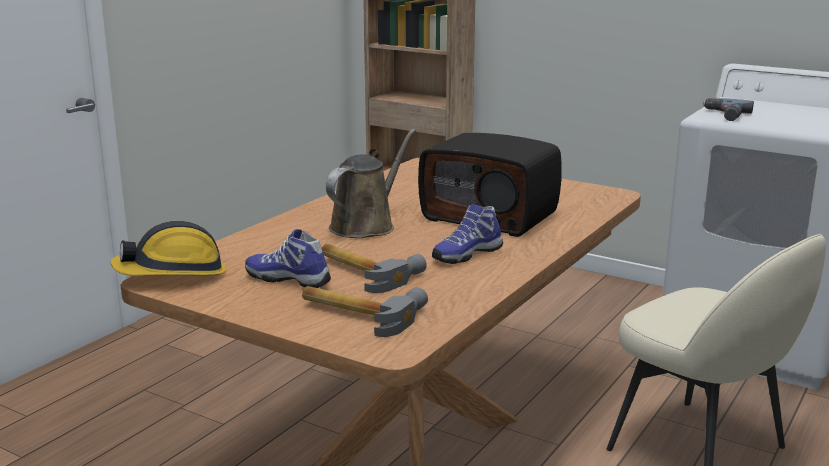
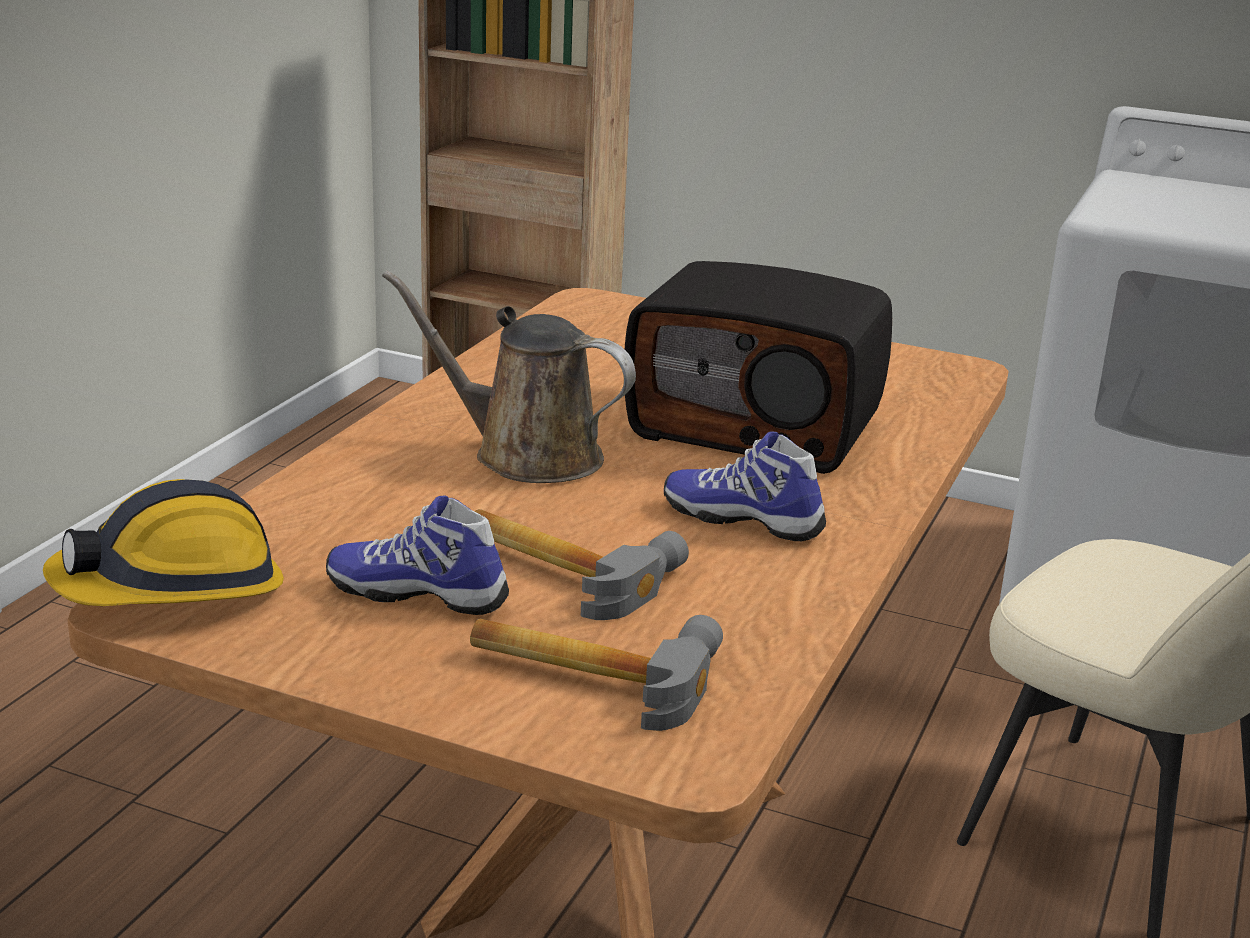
camera: 10 degrees left, 5 degrees up
brown watering can [326,129,416,238] -> brown watering can turned 90 degrees counterclockwise [382,270,636,483]
shoe [432,204,503,264] -> shoe turned 75 degrees clockwise [664,431,826,541]
power drill [702,98,754,121] -> none

